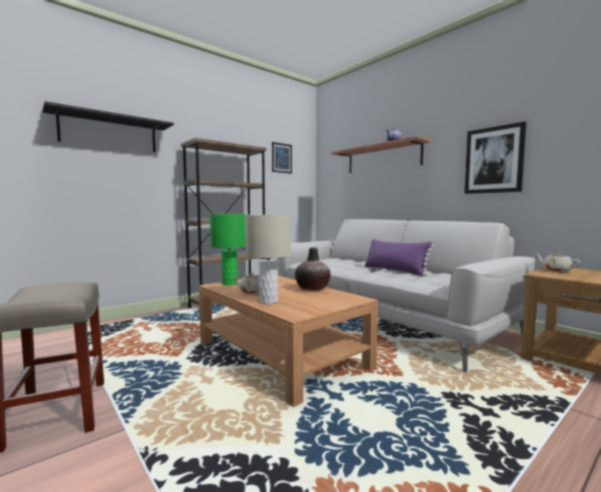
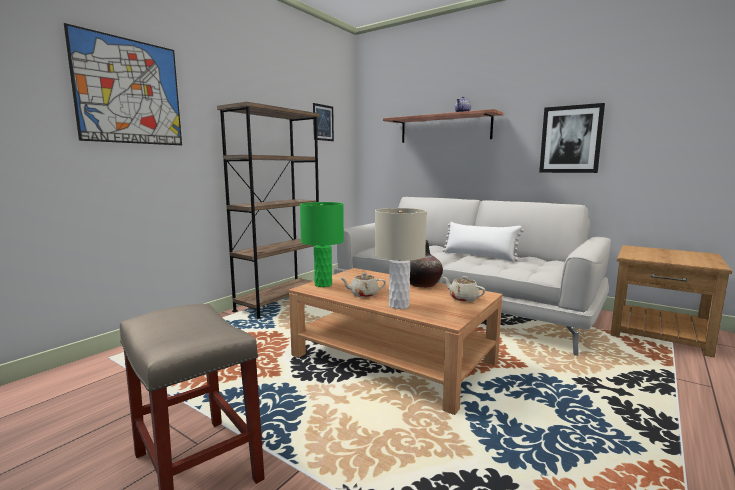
camera: 15 degrees left, 5 degrees up
black shelf [42,101,174,152] -> picture [64,23,182,145]
purple pillow [364,239,434,276] -> white pillow [442,222,524,262]
beige teapot [536,252,581,272] -> beige teapot moved to [443,276,485,302]

